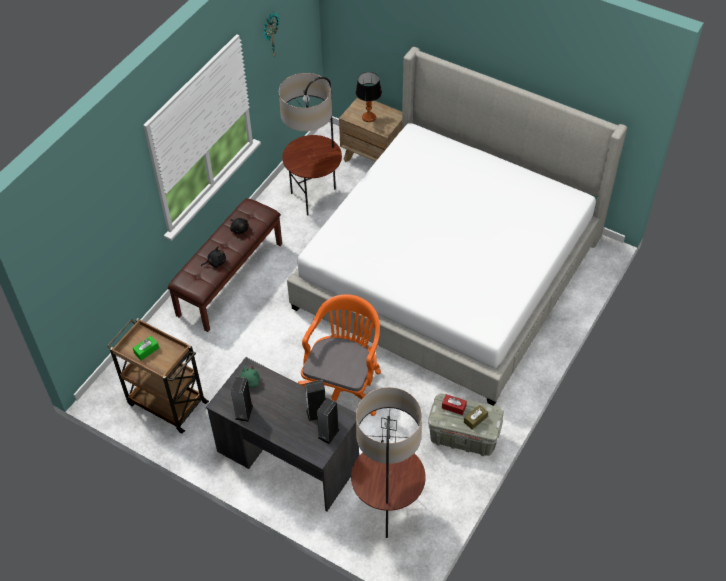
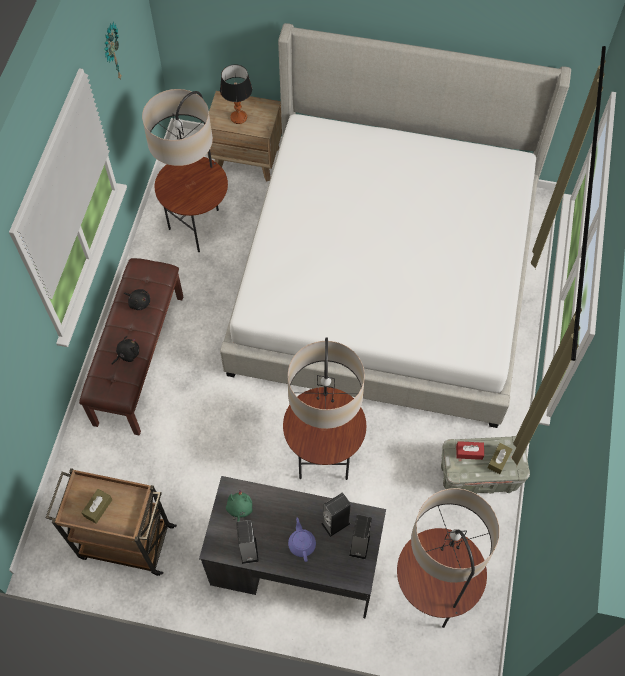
camera: 20 degrees left, 10 degrees up
green tissue box [133,336,159,360] -> brown tissue box [81,489,112,524]
orange office chair [298,294,381,416] -> floor lamp [283,337,366,480]
none -> purple teapot [288,517,316,562]

